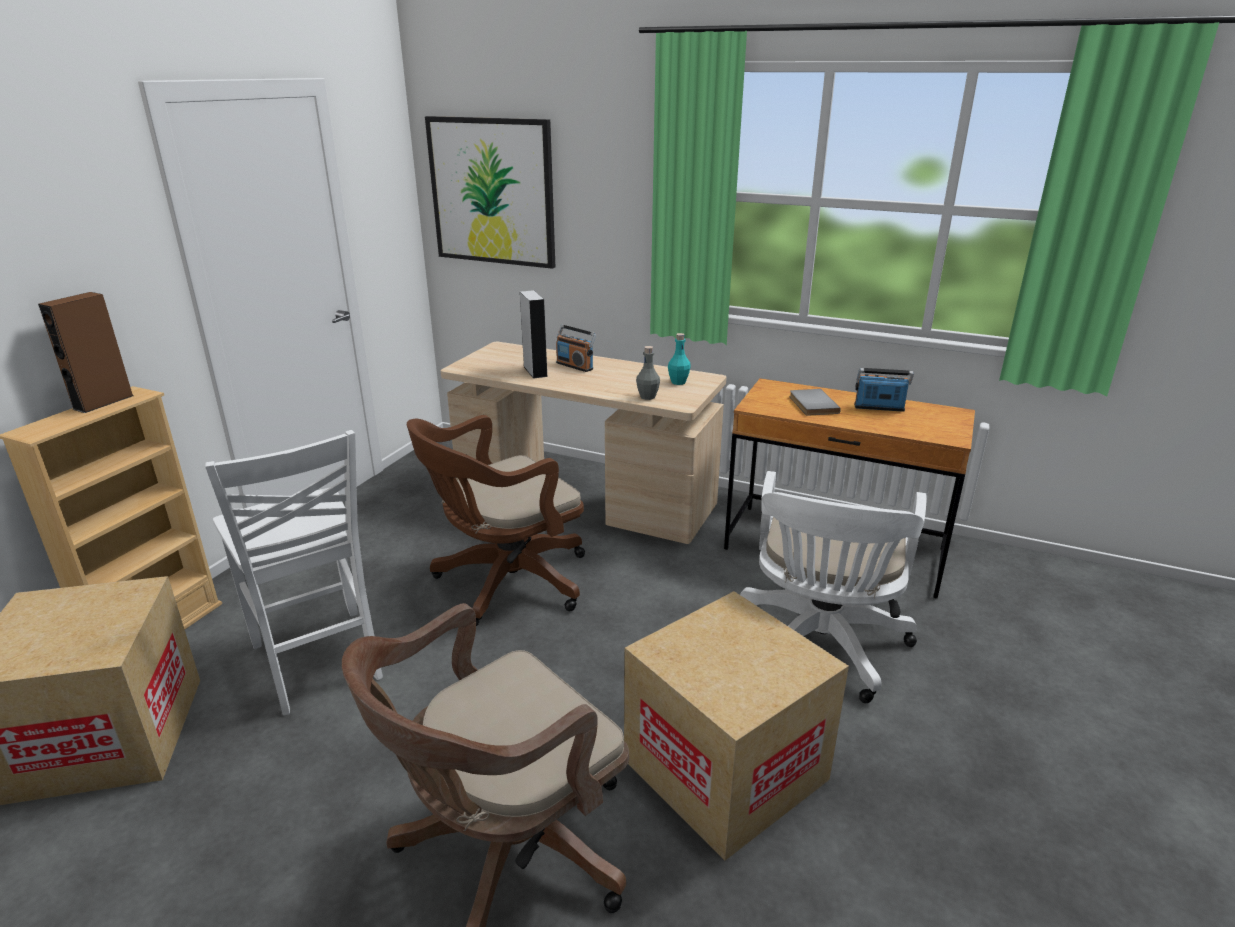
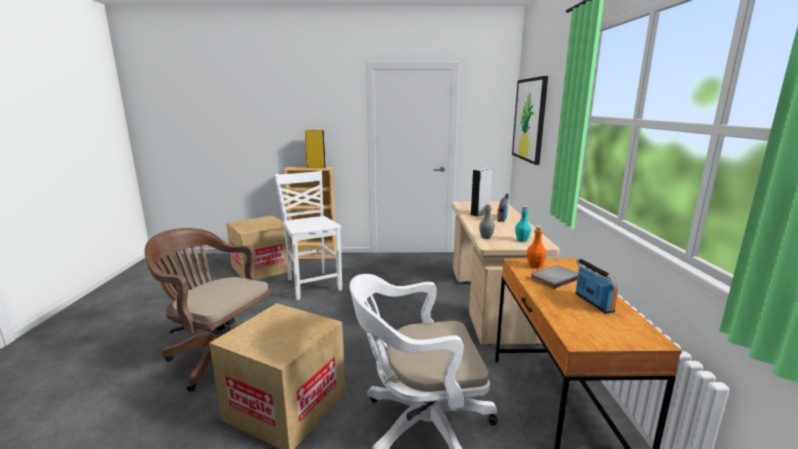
camera: 65 degrees right, 10 degrees down
brown speaker [38,292,133,413] -> yellow speaker [305,130,326,168]
white chair [205,430,383,715] -> white chair turned 120 degrees clockwise [274,170,342,300]
brown office chair [407,415,585,626] -> none
none -> orange bottle [527,226,546,268]

